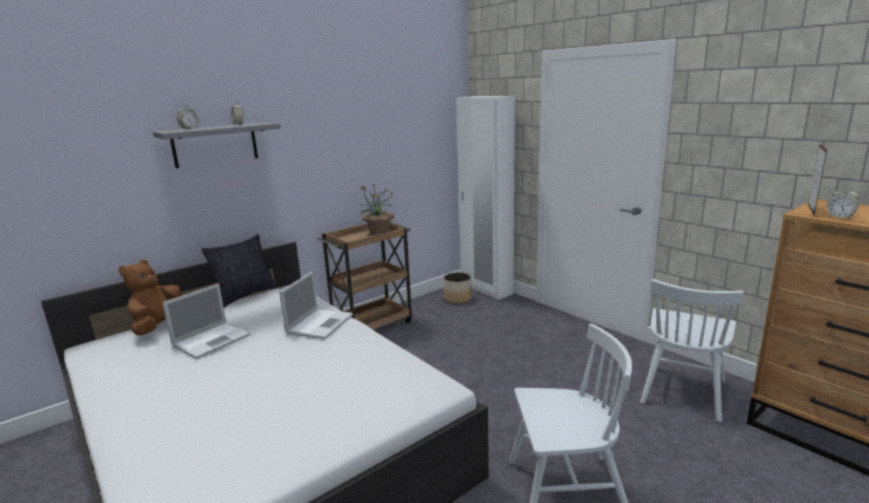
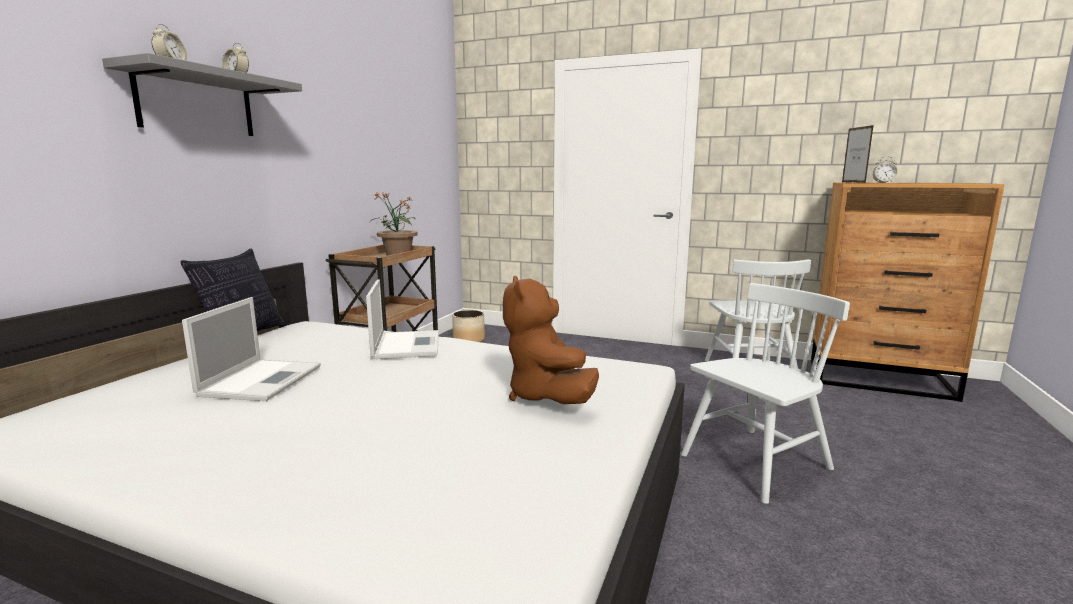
camera: 30 degrees left, 5 degrees down
brown plush toy [118,260,181,335] -> brown plush toy moved to [503,276,599,404]
white wardrobe [456,96,515,300] -> none

